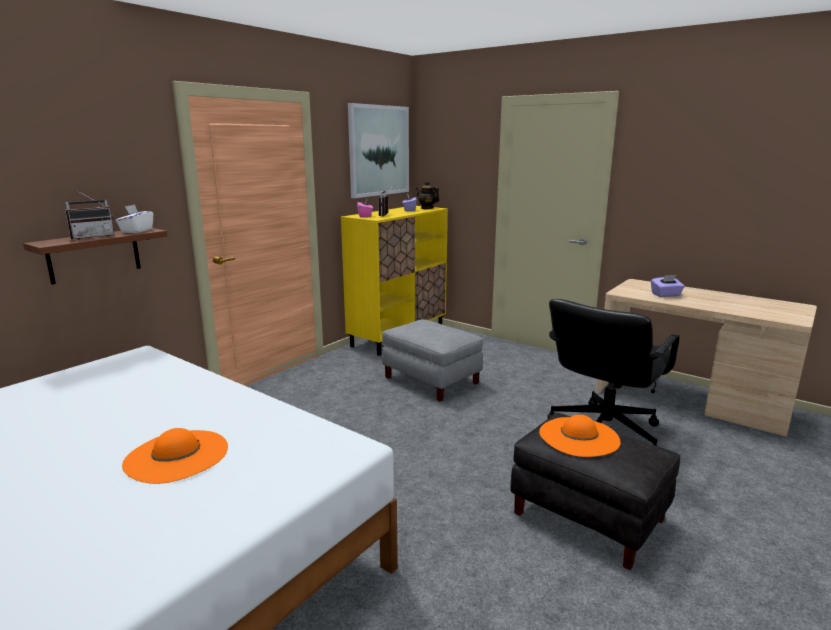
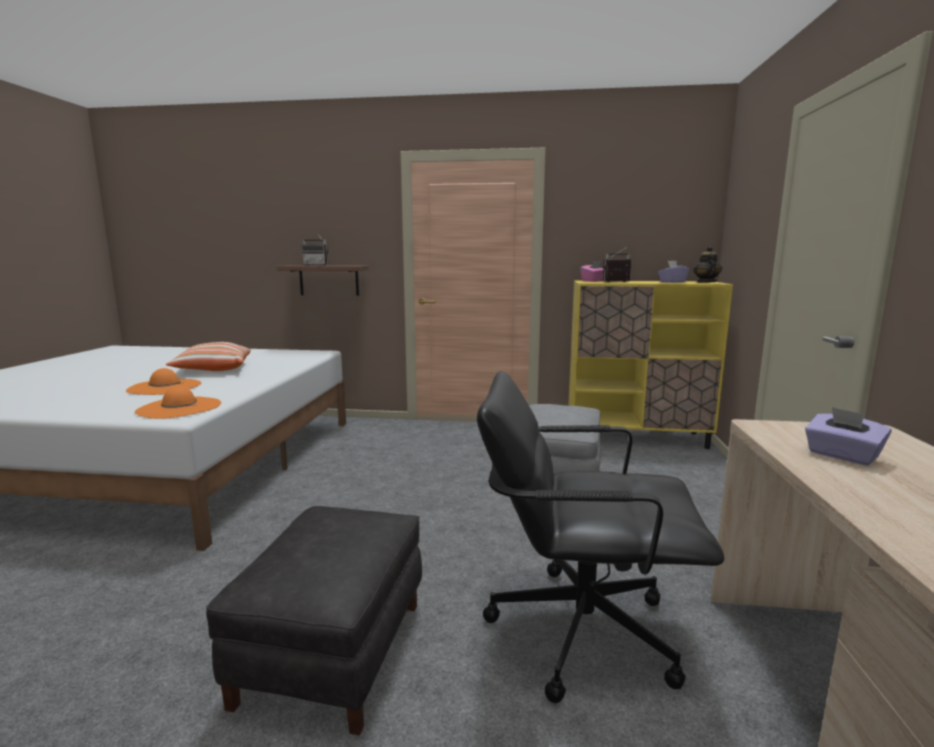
camera: 60 degrees right, 5 degrees down
white tissue box [116,205,153,233] -> none
picture [348,103,409,198] -> none
orange hat [539,415,621,457] -> orange hat moved to [135,386,221,419]
none -> pillow [166,342,251,371]

